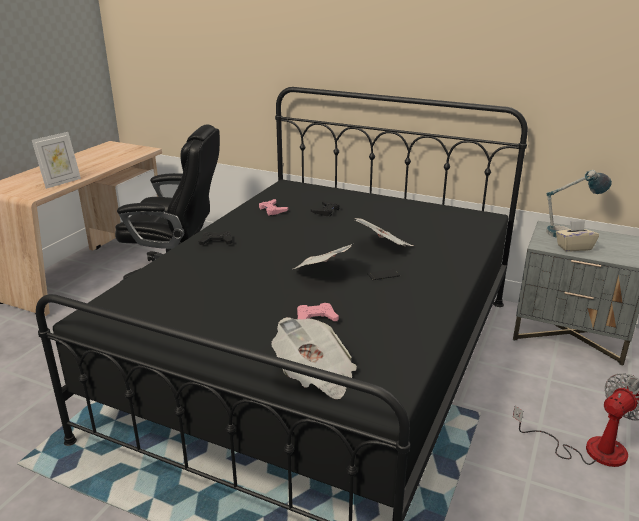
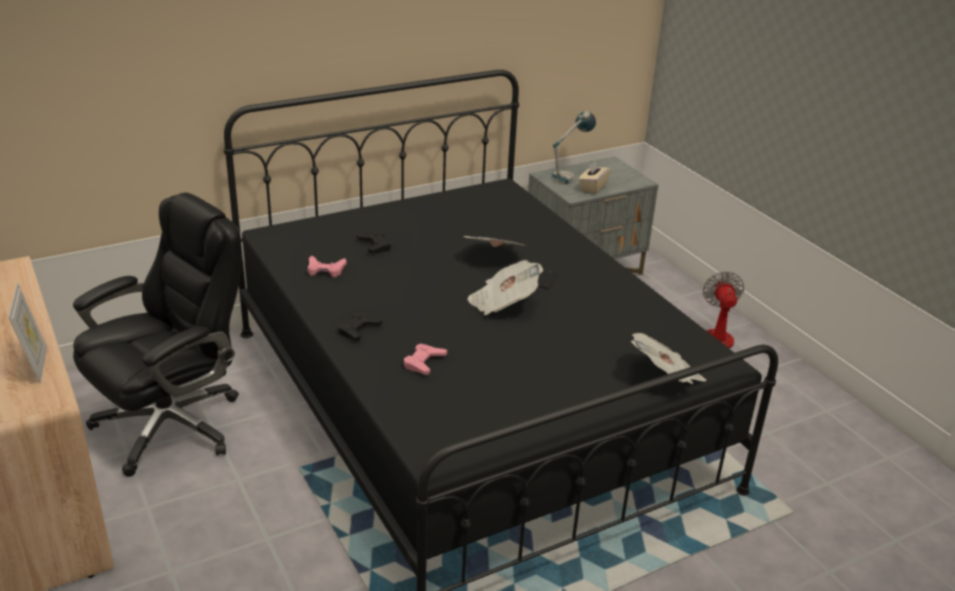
camera: 55 degrees left, 5 degrees up
pink game controller [297,303,339,321] -> pink game controller moved to [404,344,447,375]

